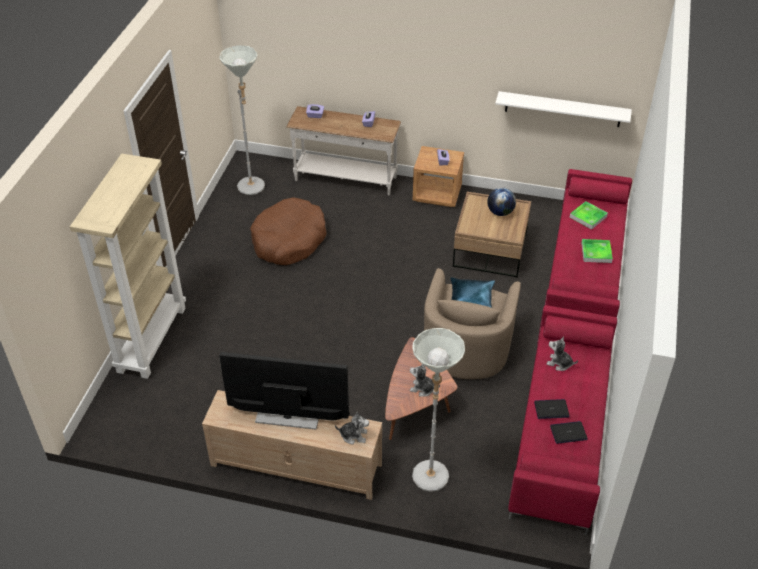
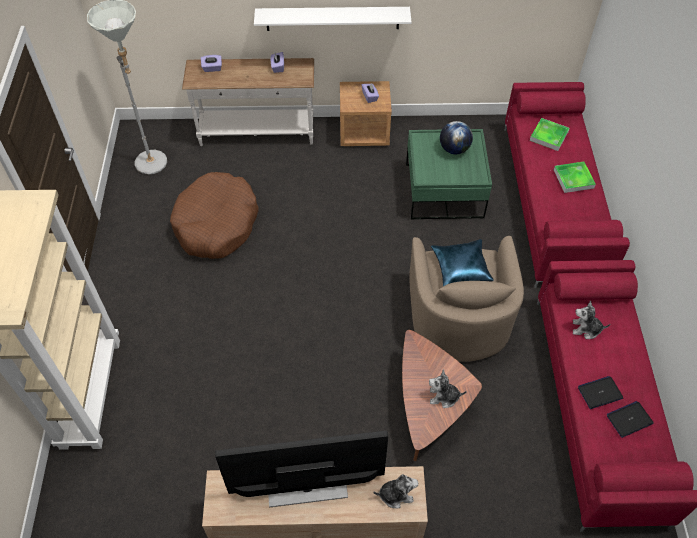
camera: 15 degrees left, 10 degrees up
grey floor lamp [412,328,465,492] -> none
brown coffee table [453,192,531,277] -> green coffee table [406,129,492,220]
white shelf [495,91,632,127] -> white shelf moved to [254,7,412,31]

